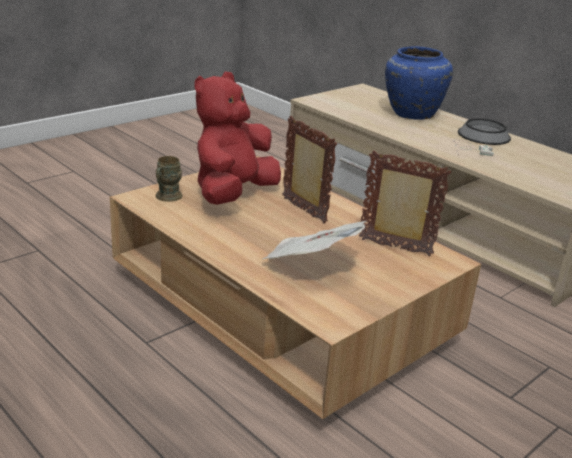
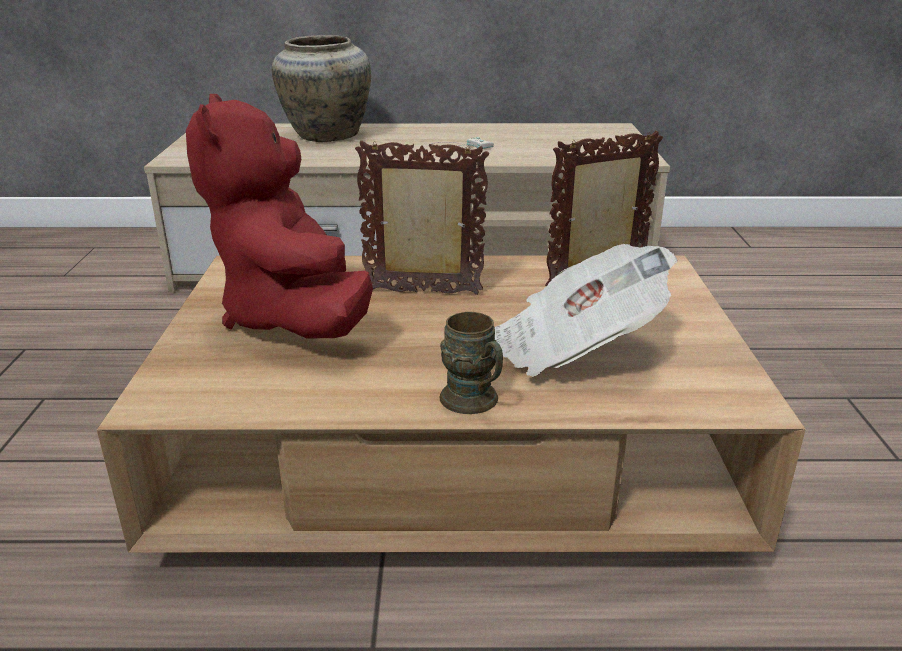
camera: 45 degrees left, 0 degrees up
brown mug [156,156,183,202] -> brown mug moved to [439,312,503,414]
blue vase [385,46,453,120] -> beige vase [272,35,371,142]
bowl [458,118,511,145] -> none

